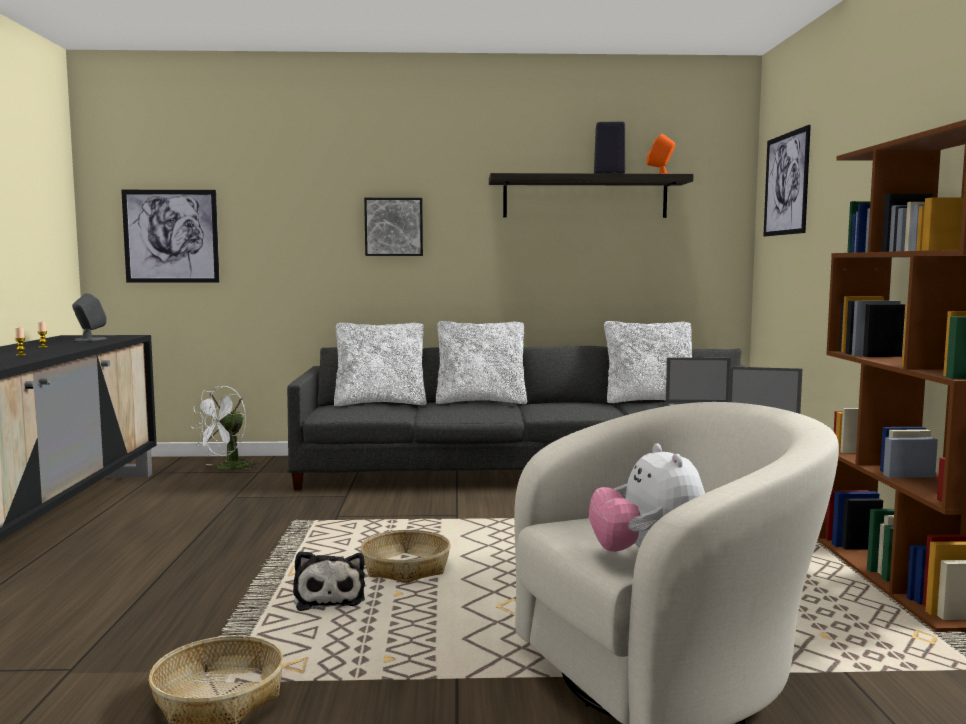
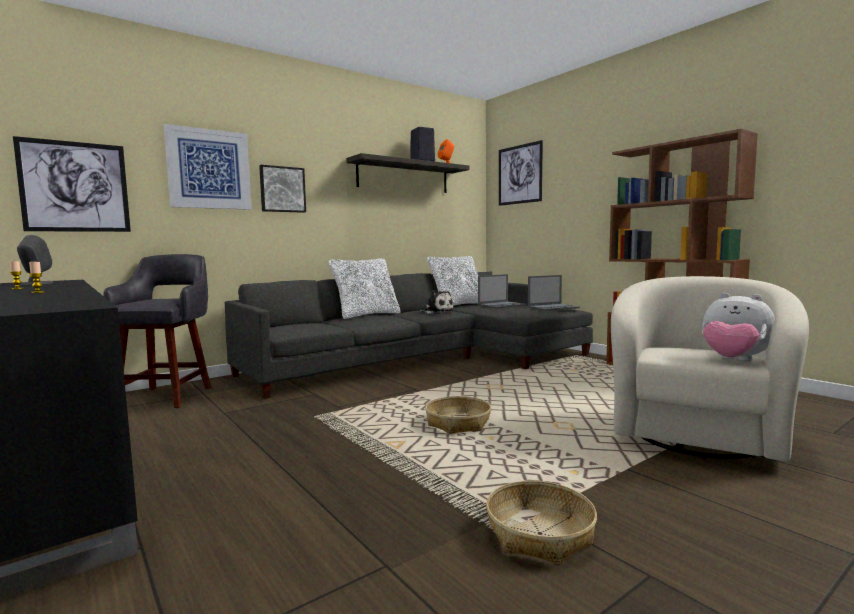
camera: 35 degrees left, 0 degrees up
white fan [191,386,259,471] -> grey stool [103,254,211,408]
plush toy [293,551,365,611] -> plush toy moved to [420,290,454,314]
white pillow [334,323,427,406] -> none
none -> picture [164,124,252,210]

